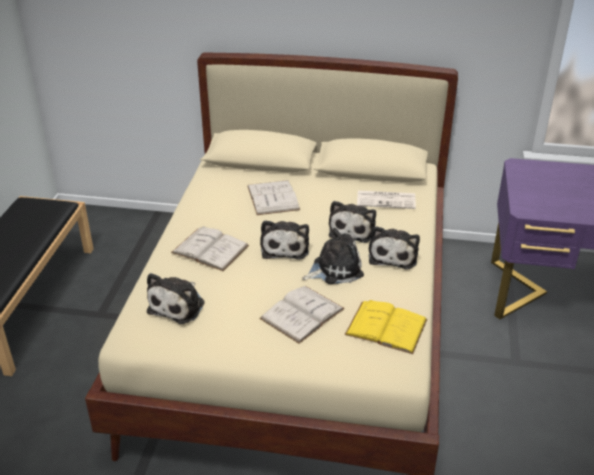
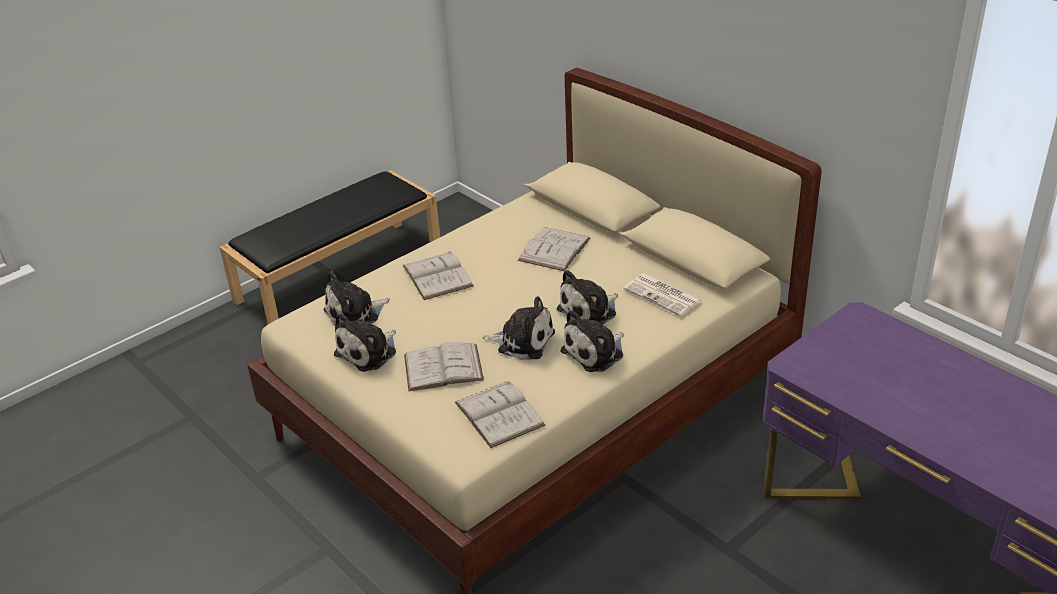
camera: 40 degrees right, 0 degrees up
plush toy [260,220,309,260] -> plush toy moved to [334,313,396,372]
yellow book [345,300,427,354] -> white book [455,381,546,448]

